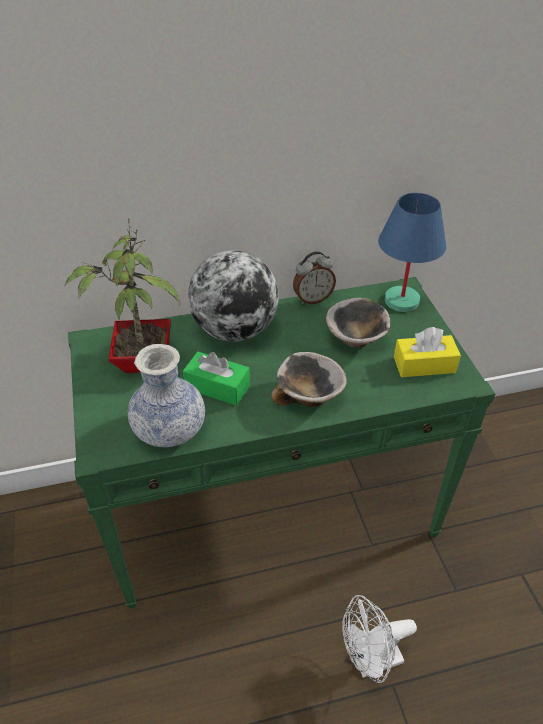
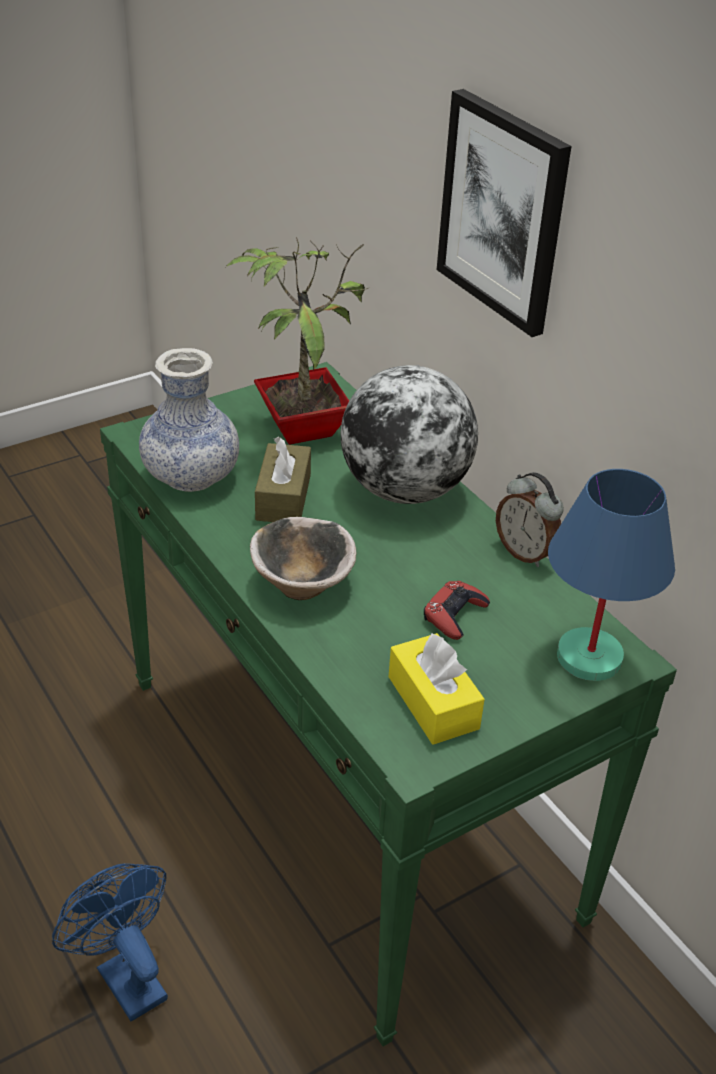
camera: 70 degrees right, 5 degrees down
green tissue box [183,352,250,406] -> brown tissue box [255,437,311,522]
bowl [326,298,390,348] -> red game controller [424,581,490,640]
white fan [342,595,417,683] -> blue fan [52,863,168,1021]
none -> picture [437,89,571,337]

